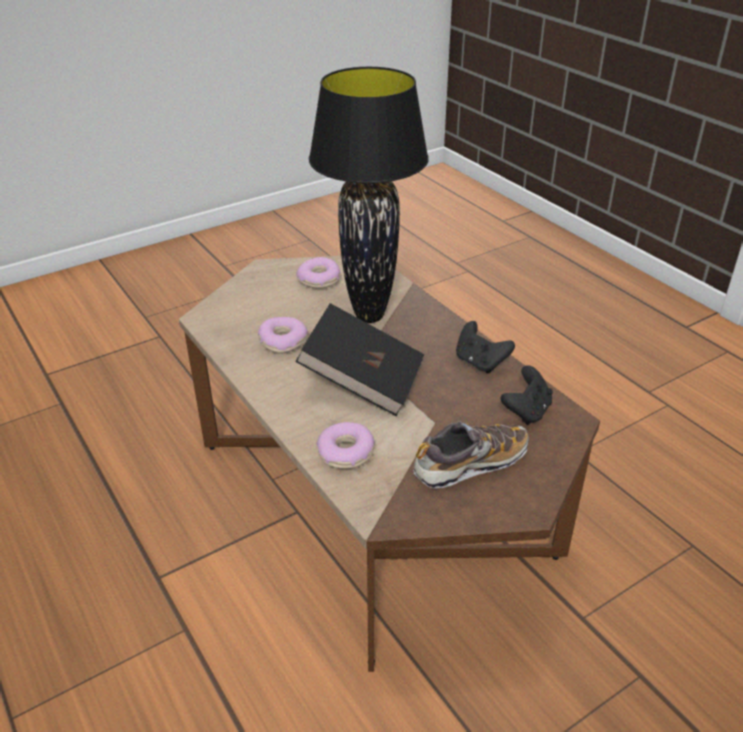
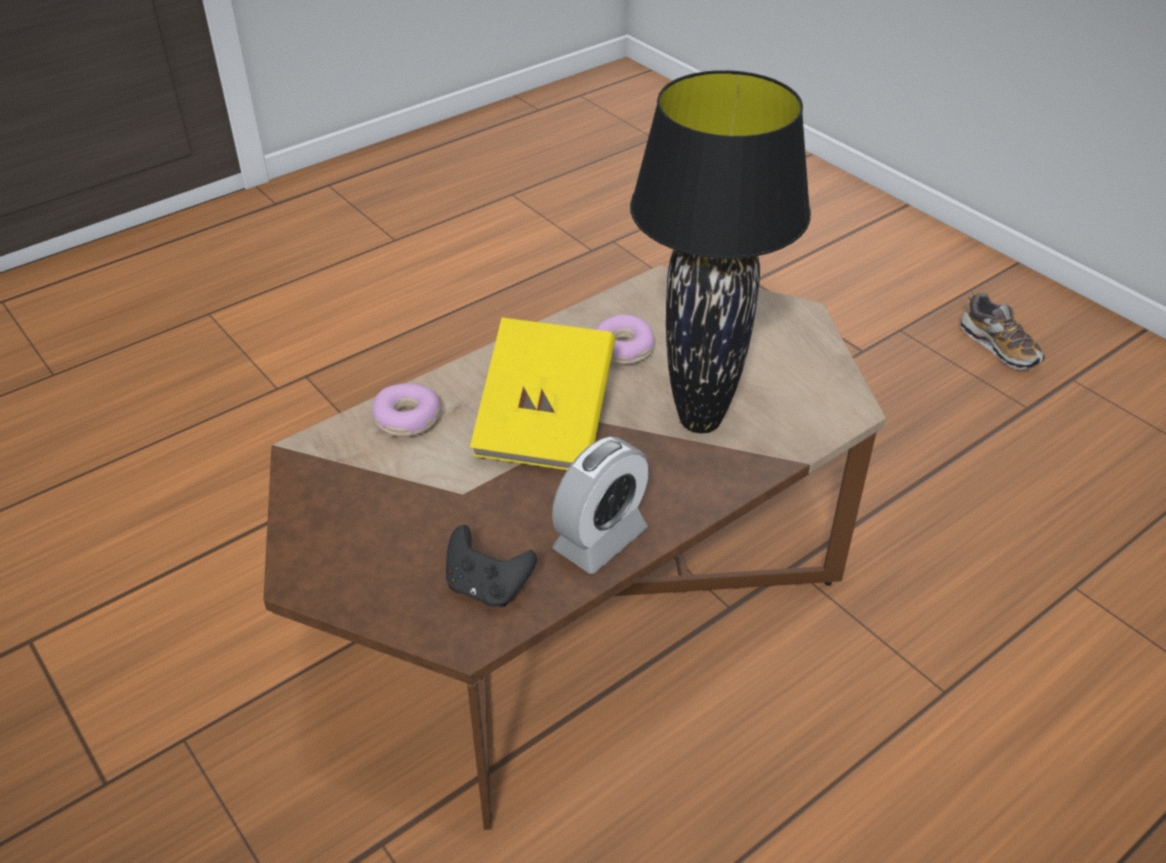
camera: 85 degrees right, 5 degrees up
black book [295,303,424,416] -> yellow book [470,318,615,470]
donut [296,257,340,289] -> none
shoe [413,421,529,488] -> shoe moved to [961,292,1045,370]
black game controller [456,321,515,374] -> alarm clock [552,437,649,574]

